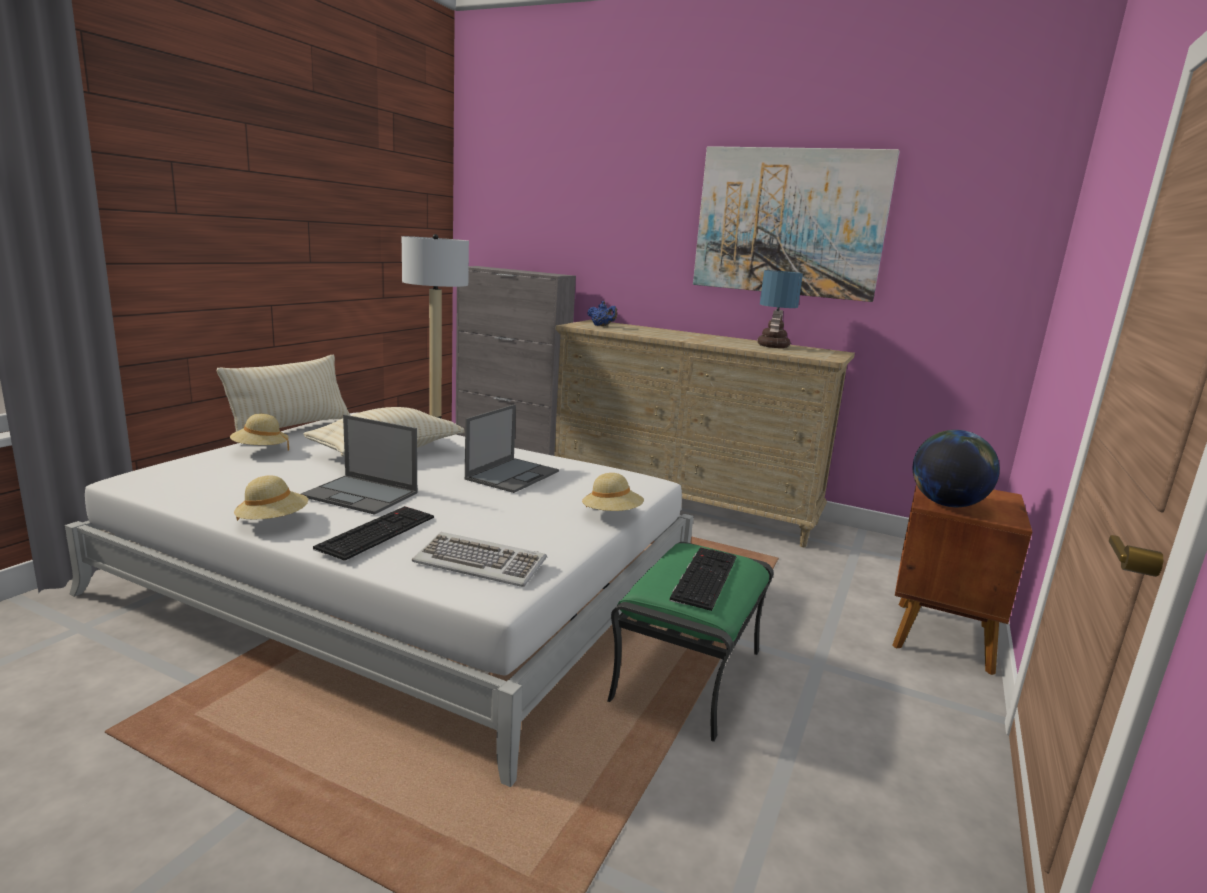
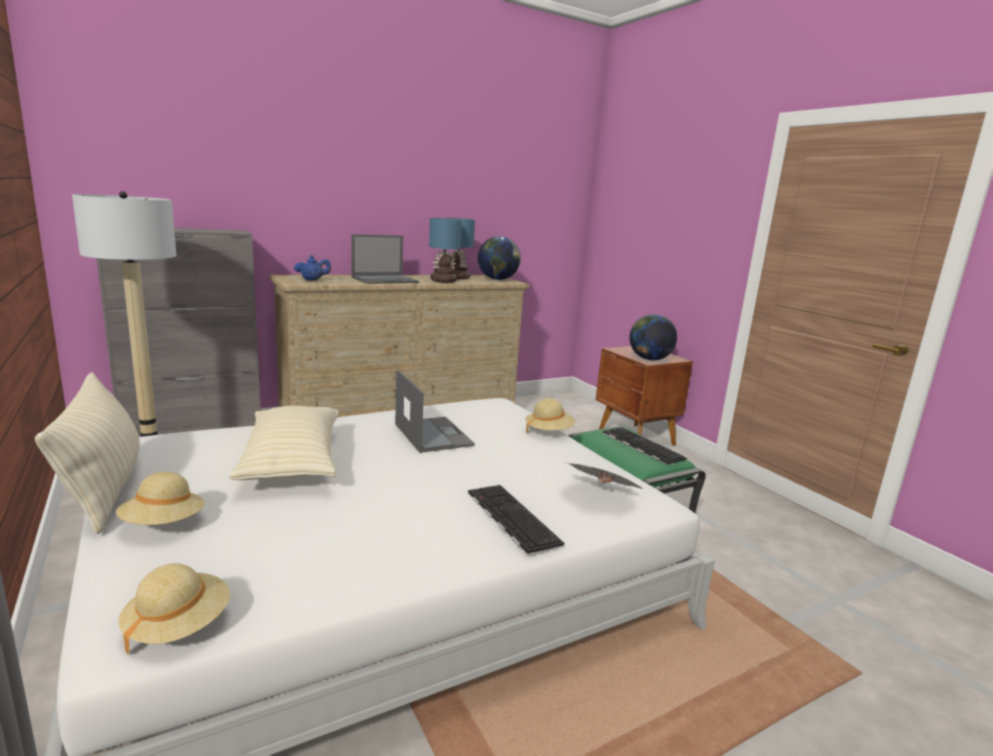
camera: 55 degrees left, 0 degrees up
beige hat [234,475,308,521] -> beige hat moved to [118,563,230,656]
laptop [301,415,418,515] -> laptop moved to [352,234,419,284]
keyboard [412,532,547,587] -> newspaper [564,462,643,489]
picture [693,146,900,302] -> none
none -> table lamp [429,218,462,283]
none -> globe [478,236,521,280]

